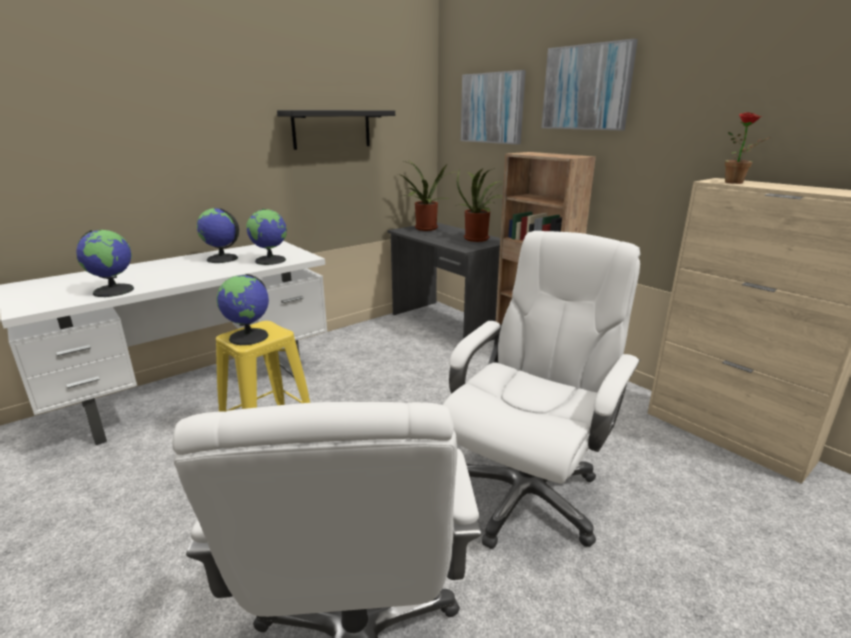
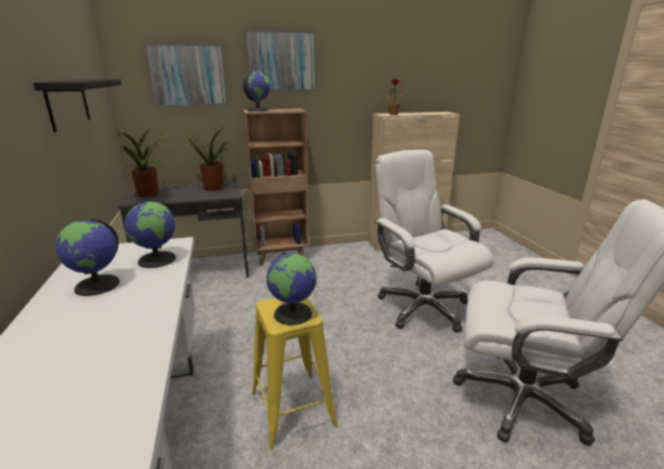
camera: 65 degrees left, 0 degrees up
globe [76,230,134,297] -> globe moved to [242,71,271,111]

